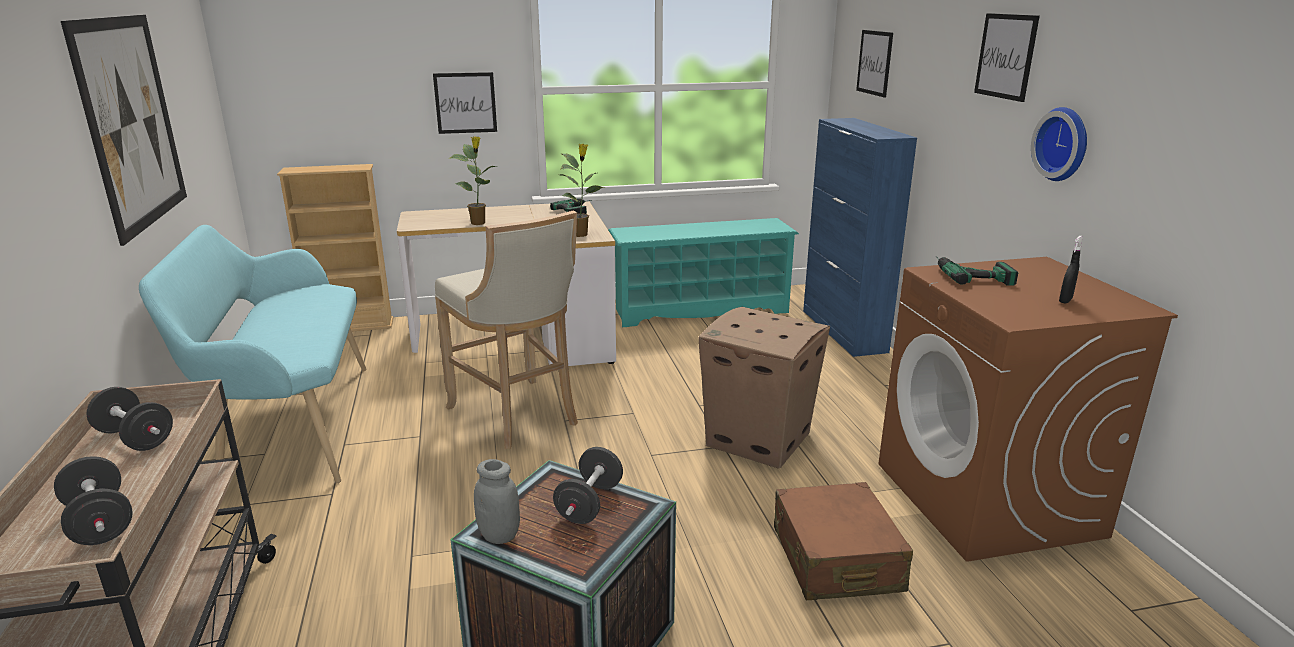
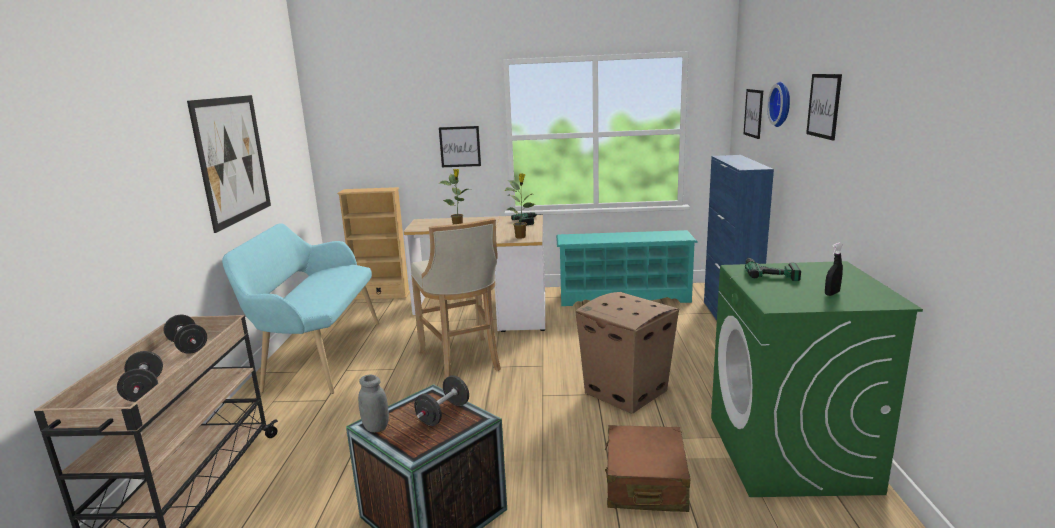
camera: 15 degrees right, 5 degrees down
brown washing machine [879,257,1178,562] -> green washing machine [711,261,923,497]
wall clock [1031,107,1087,181] -> wall clock moved to [767,82,790,127]

